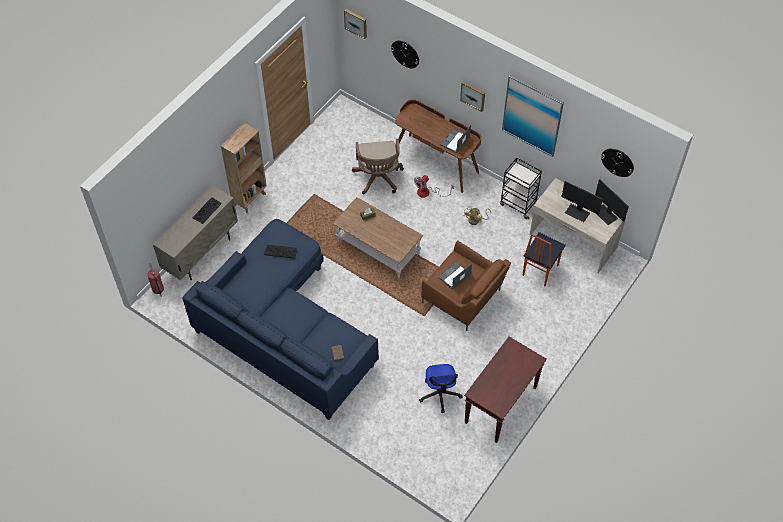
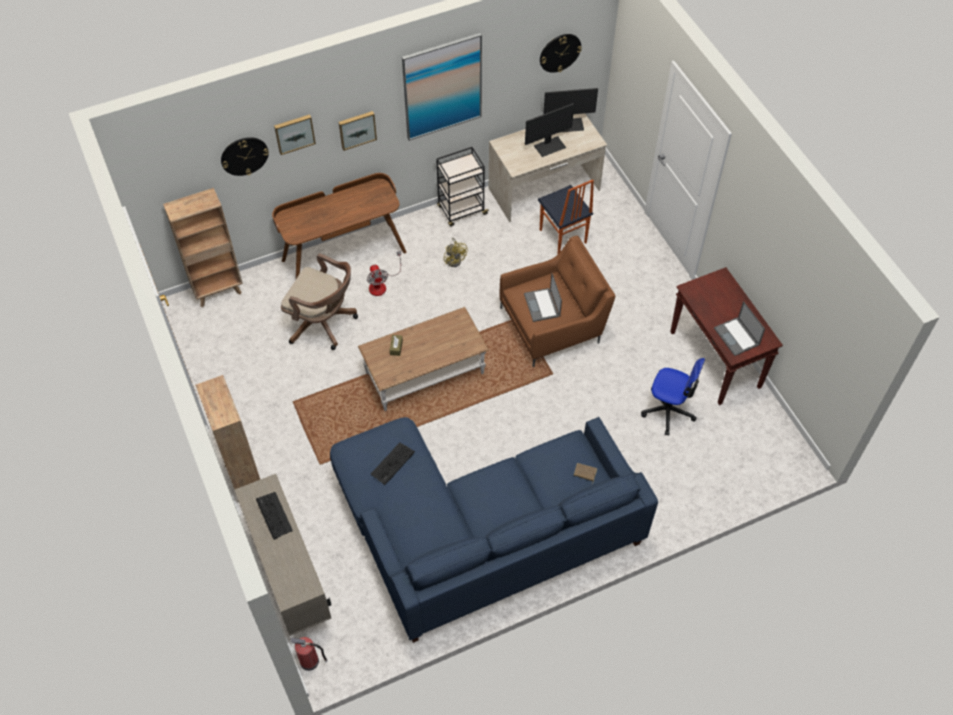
camera: 60 degrees left, 0 degrees up
picture [344,9,367,39] -> picture moved to [274,114,316,155]
laptop [440,125,471,153] -> laptop moved to [714,301,765,356]
none -> brown bookcase [163,188,243,307]

